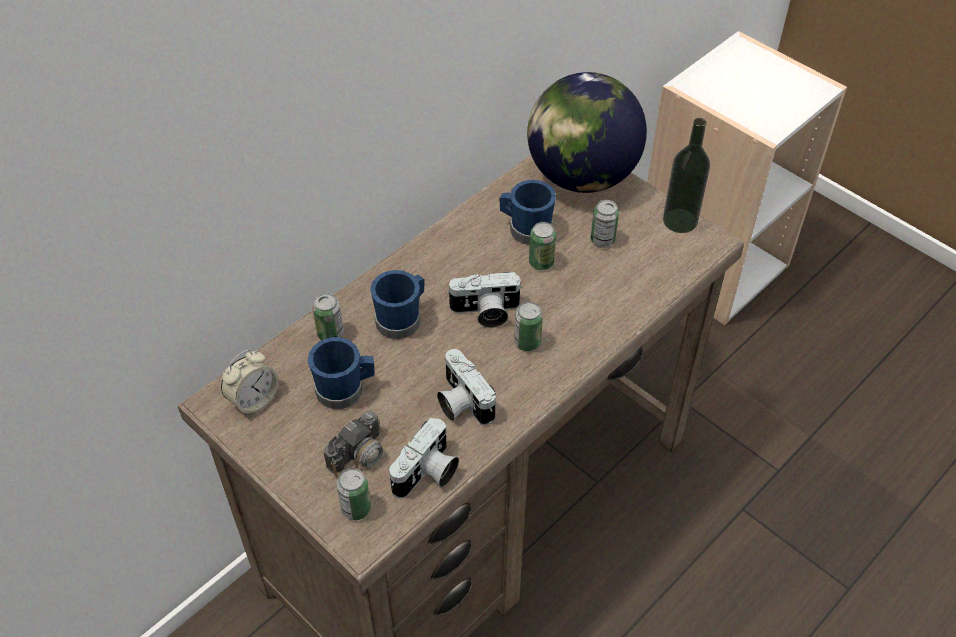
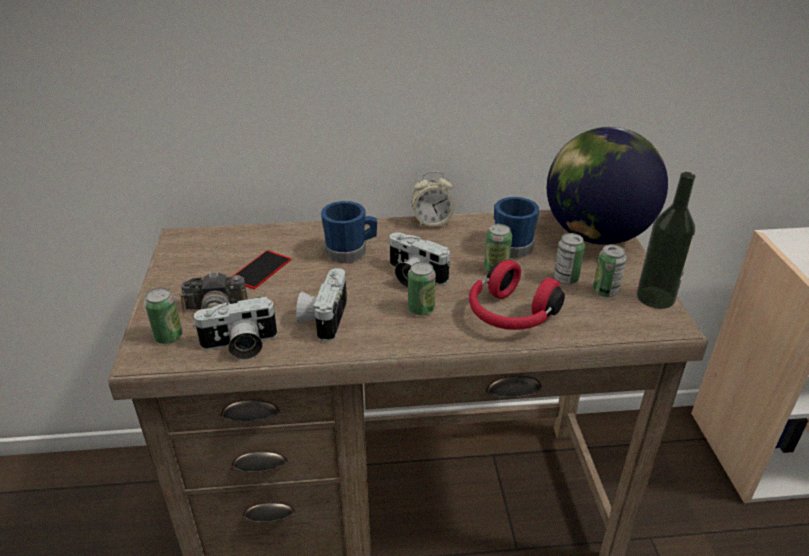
camera: 40 degrees right, 15 degrees down
alarm clock [221,350,279,417] -> alarm clock moved to [412,171,455,227]
blue mug [308,337,374,409] -> phone [232,250,291,289]
can [312,293,344,341] -> can moved to [593,245,627,297]
none -> red headphones [469,260,565,330]

